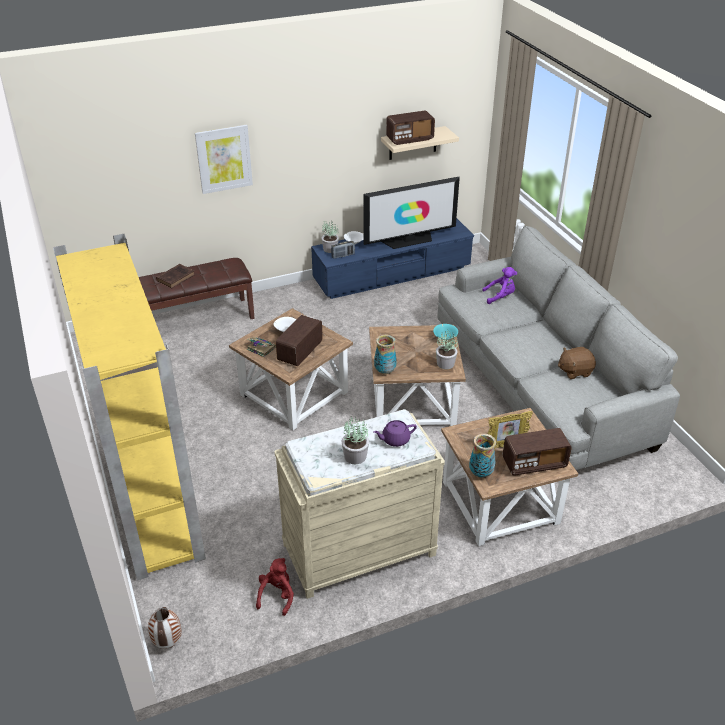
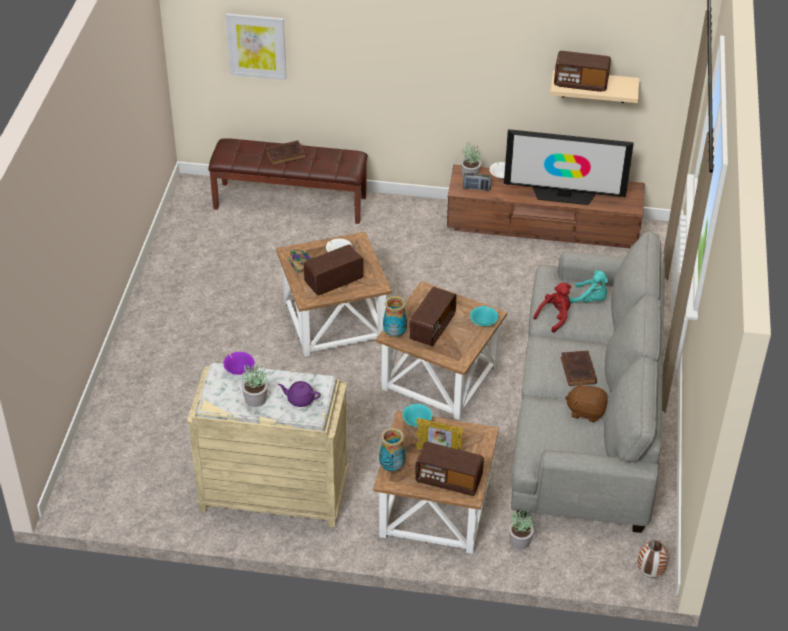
camera: 30 degrees right, 5 degrees up
yellow bookcase [53,234,206,581] -> none
vase [148,607,182,649] -> vase moved to [637,540,668,578]
picture [195,125,253,194] -> picture moved to [226,13,287,80]
red plush toy [256,558,294,616] -> red plush toy moved to [533,282,571,332]
blue tv stand [311,218,474,299] -> brown tv stand [447,165,645,248]
potted plant [436,331,458,369] -> potted plant moved to [509,509,534,549]
purple plush toy [482,267,517,304] -> turquoise plush toy [569,270,608,304]
none -> purple bowl [223,352,255,375]
none -> turquoise bowl [403,404,432,427]
none -> radio [409,286,457,346]
none -> brown book [561,350,597,386]

